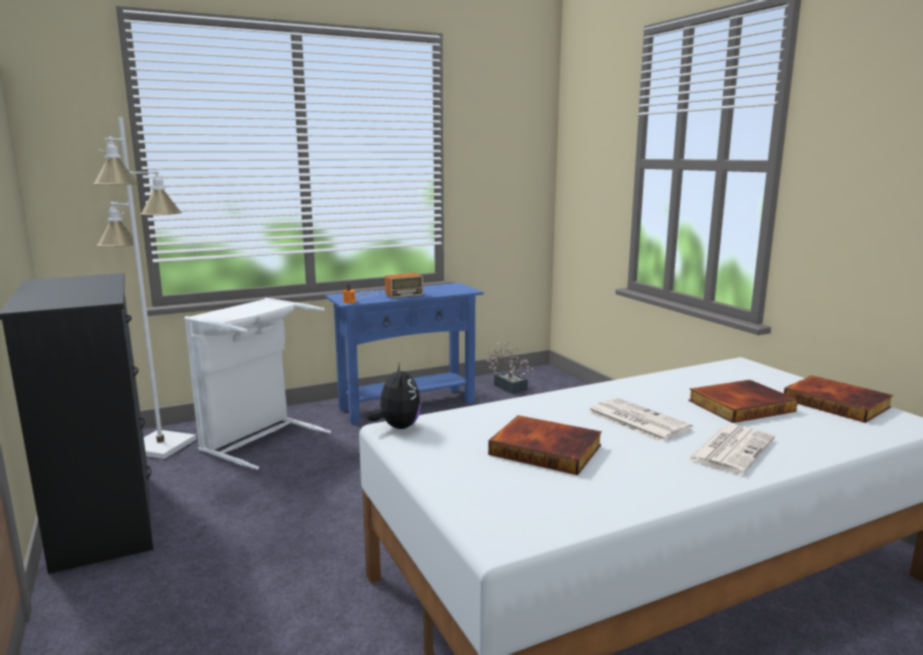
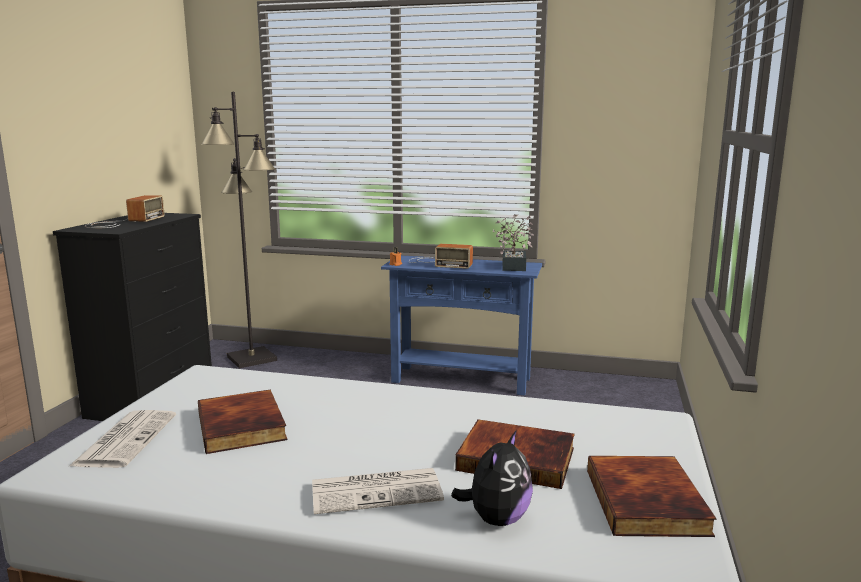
camera: 40 degrees right, 0 degrees up
white floor lamp [93,117,196,459] -> black floor lamp [201,92,277,368]
white laundry basket [184,298,331,470] -> none
plush toy [367,363,421,429] -> plush toy moved to [451,430,533,526]
potted plant [485,342,534,394] -> potted plant moved to [493,214,534,271]
newspaper [587,398,693,442] -> newspaper moved to [68,410,176,468]
none -> radio [85,195,165,228]

